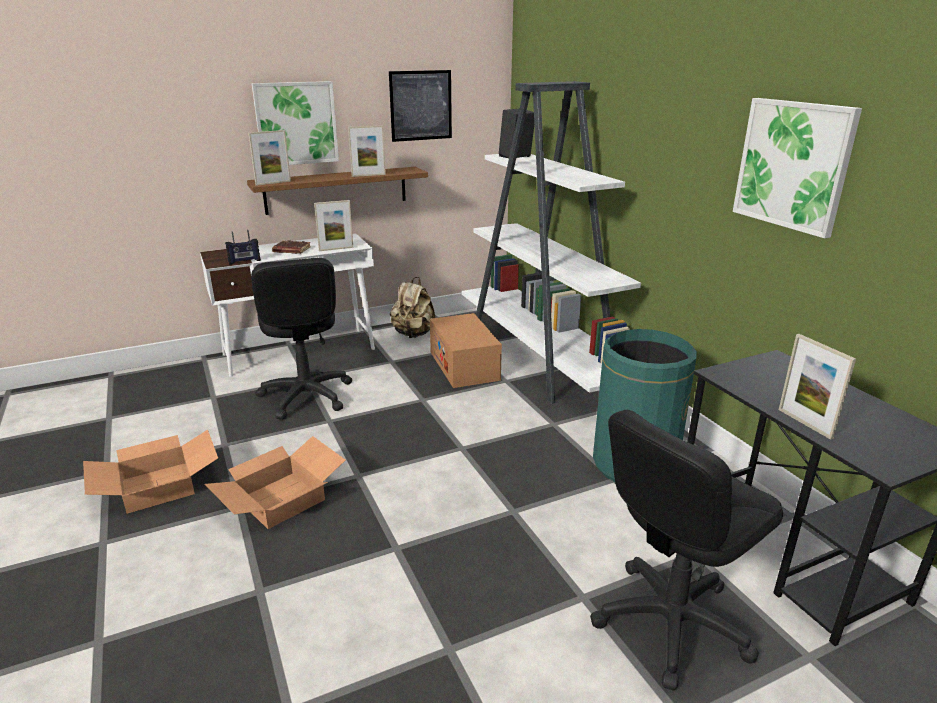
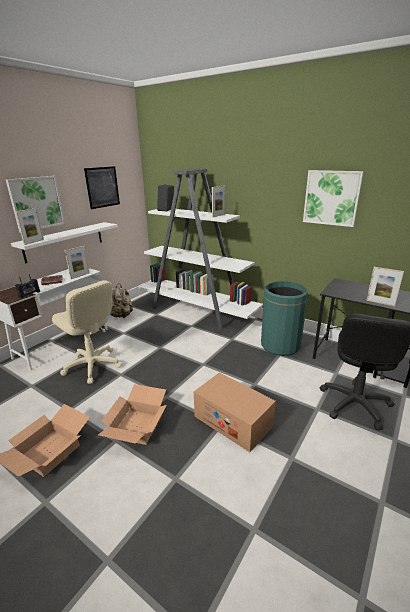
camera: 30 degrees left, 0 degrees up
brown shelf [247,167,428,215] -> white shelf [11,222,118,263]
black office chair [251,258,352,420] -> beige office chair [52,280,123,384]
picture frame [348,125,386,177] -> picture frame moved to [212,185,226,217]
cardboard box [430,313,502,388] -> cardboard box moved to [194,372,276,452]

